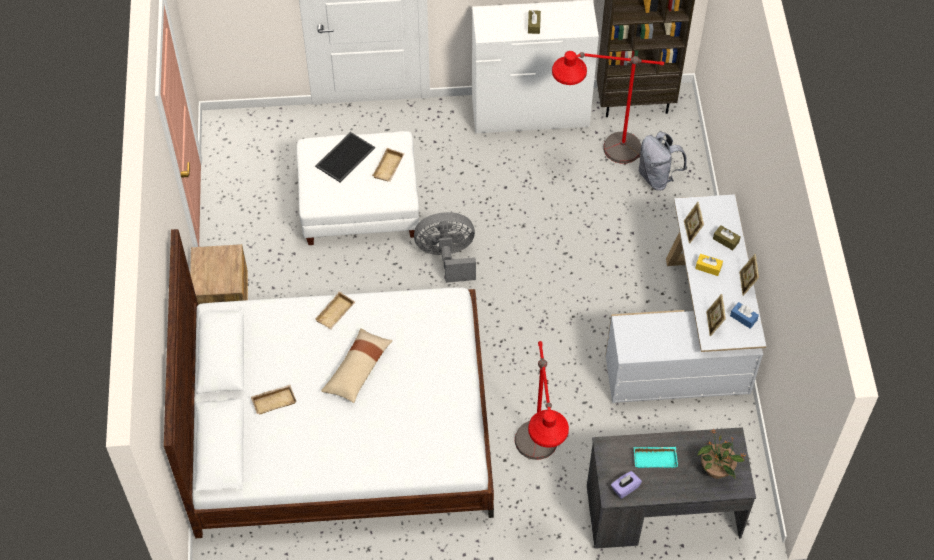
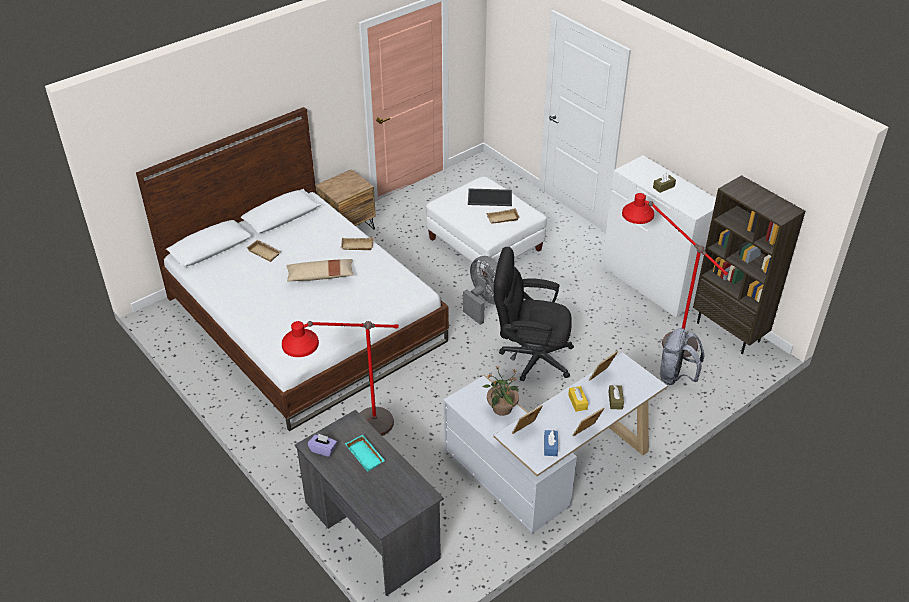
camera: 55 degrees right, 15 degrees down
potted plant [697,428,746,479] -> potted plant moved to [482,366,519,416]
none -> black office chair [493,247,574,382]

